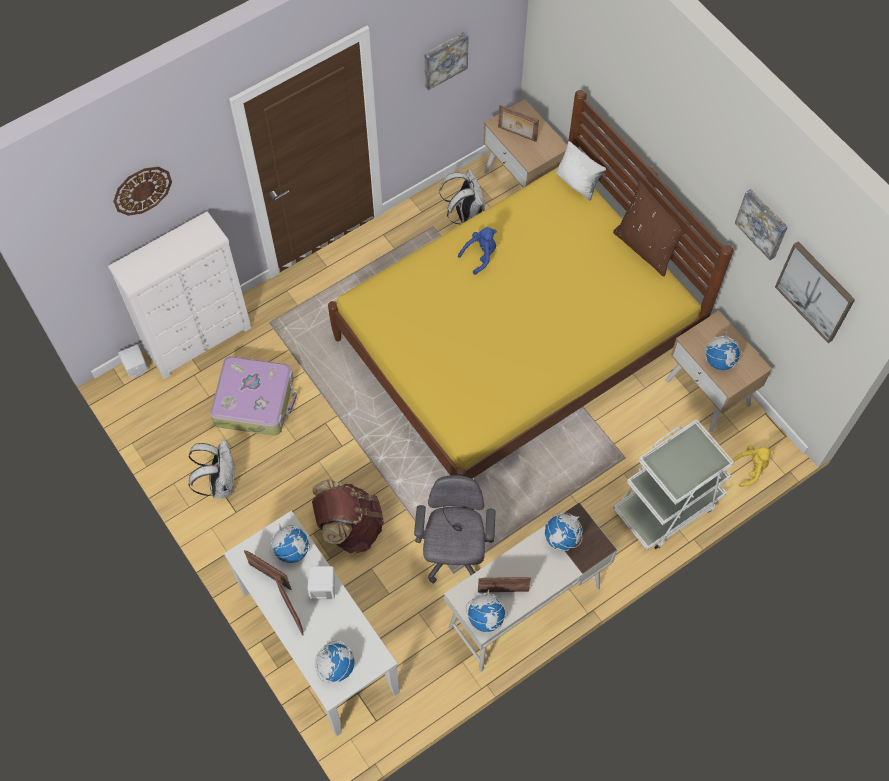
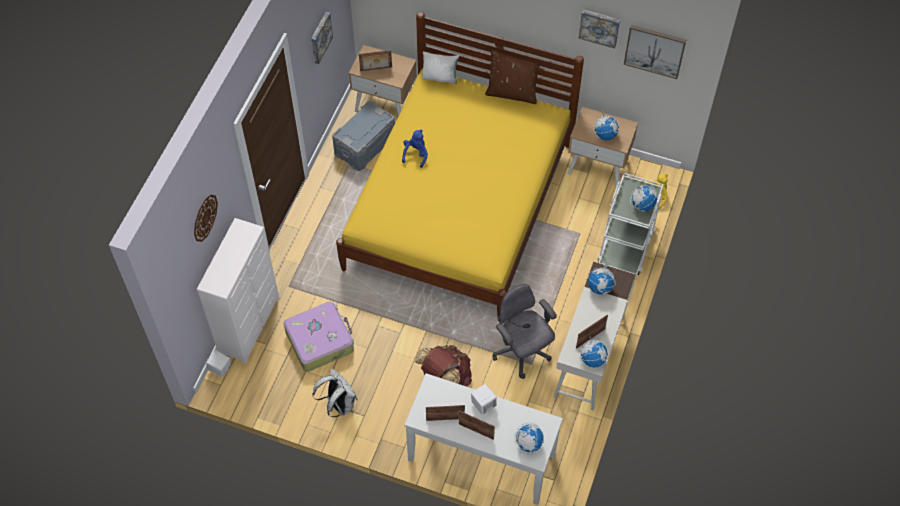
camera: 35 degrees left, 5 degrees down
globe [270,523,310,563] -> globe moved to [630,185,658,212]
white backpack [439,169,485,224] -> grey storage box [332,101,395,171]

